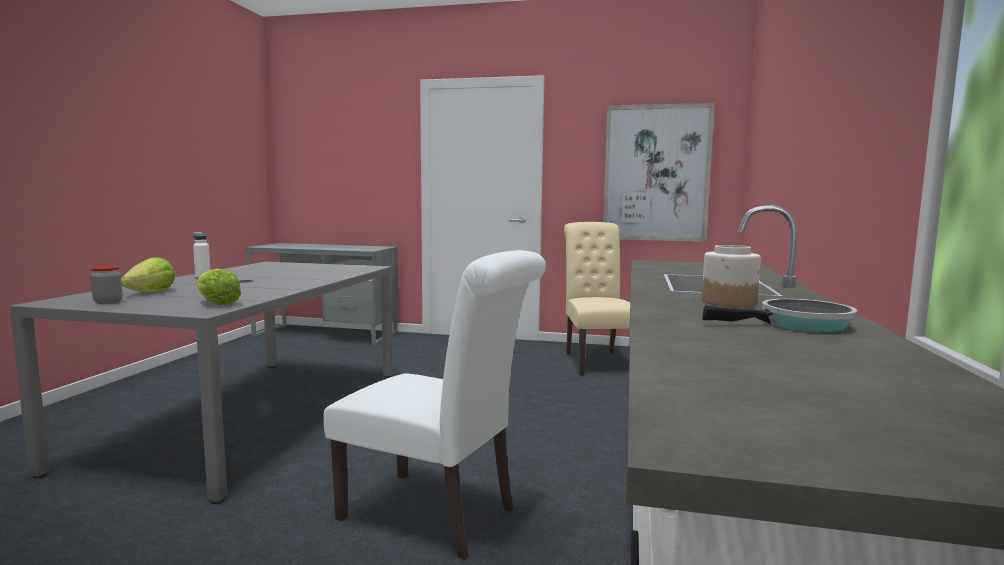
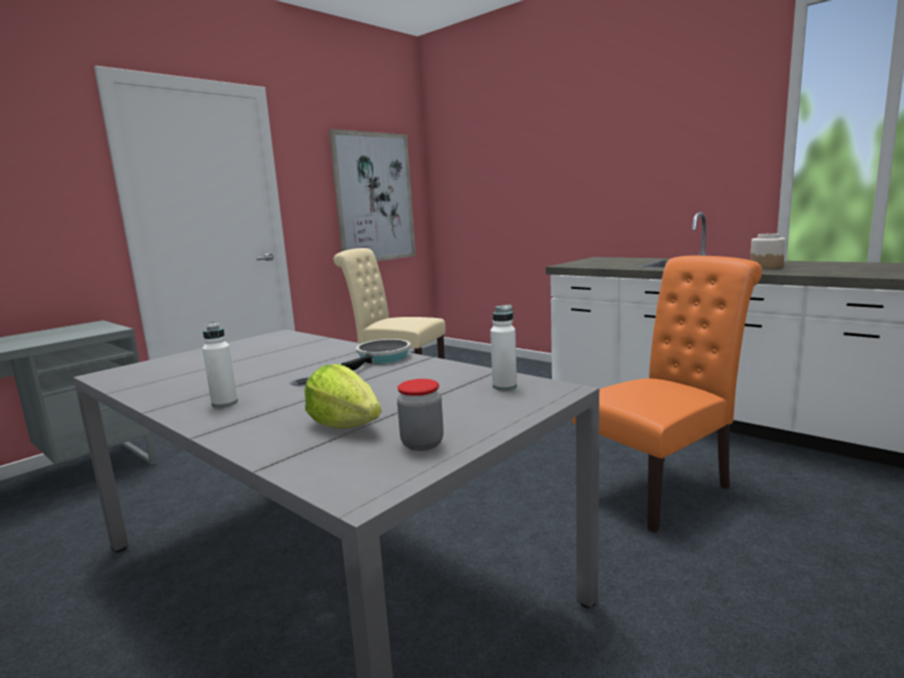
camera: 60 degrees left, 5 degrees up
lettuce [197,269,241,305] -> white bottle [490,305,517,390]
white chair [323,250,546,560] -> orange chair [572,256,762,533]
frying pan [702,299,858,333] -> frying pan moved to [341,339,411,371]

